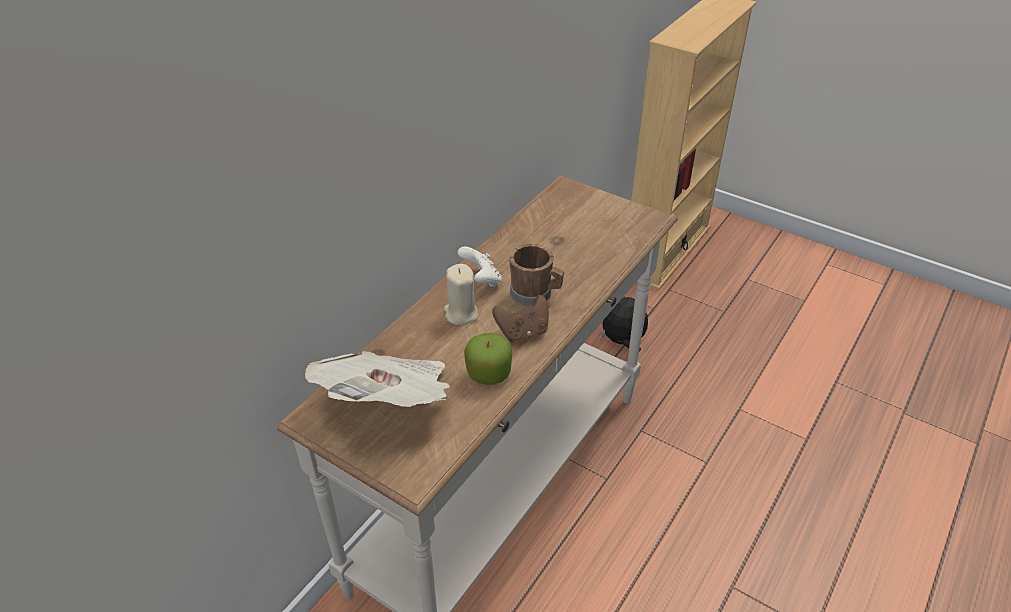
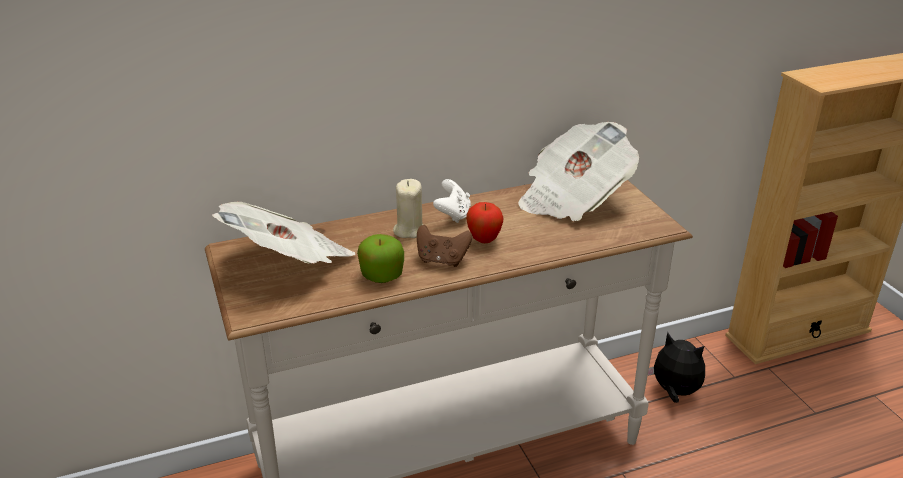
camera: 35 degrees right, 10 degrees down
brown mug [509,244,564,307] -> apple [466,202,503,243]
none -> newspaper [518,122,639,221]

